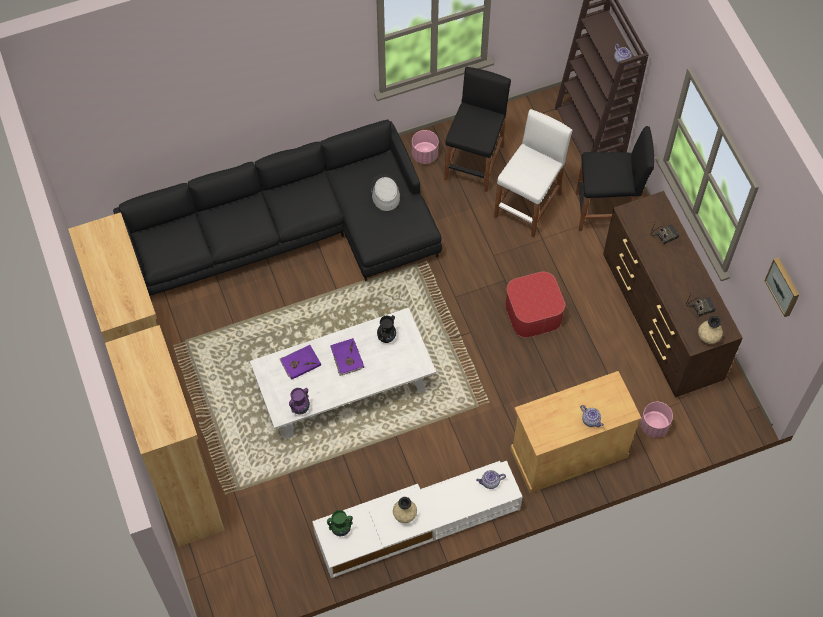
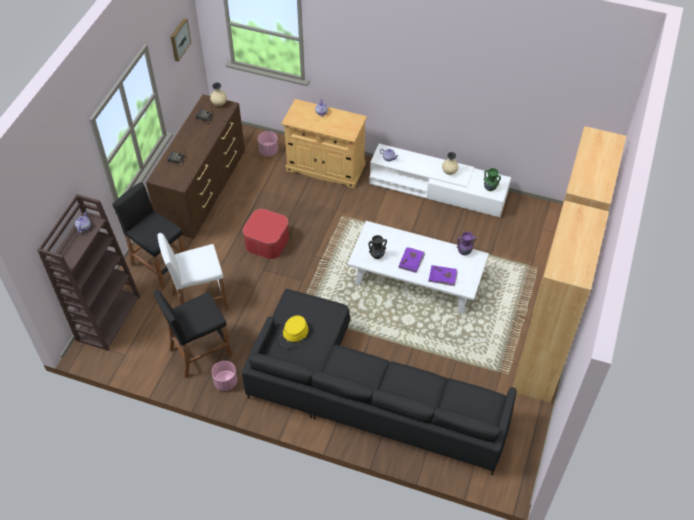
camera: 140 degrees left, 10 degrees down
grey hat [371,174,400,211] -> yellow hat [279,315,308,348]

